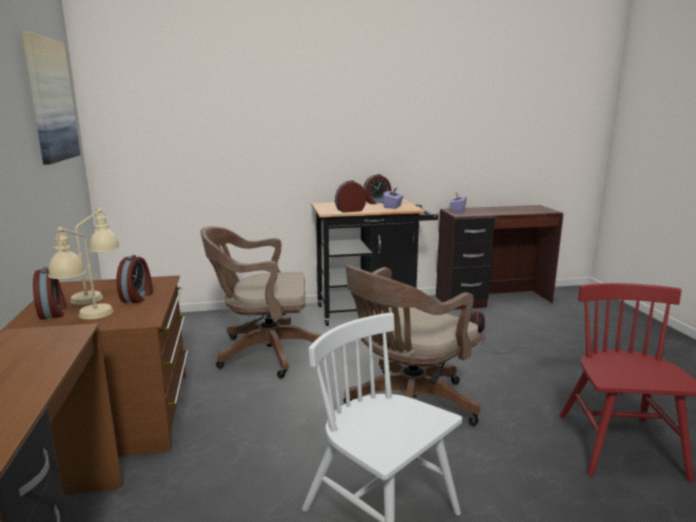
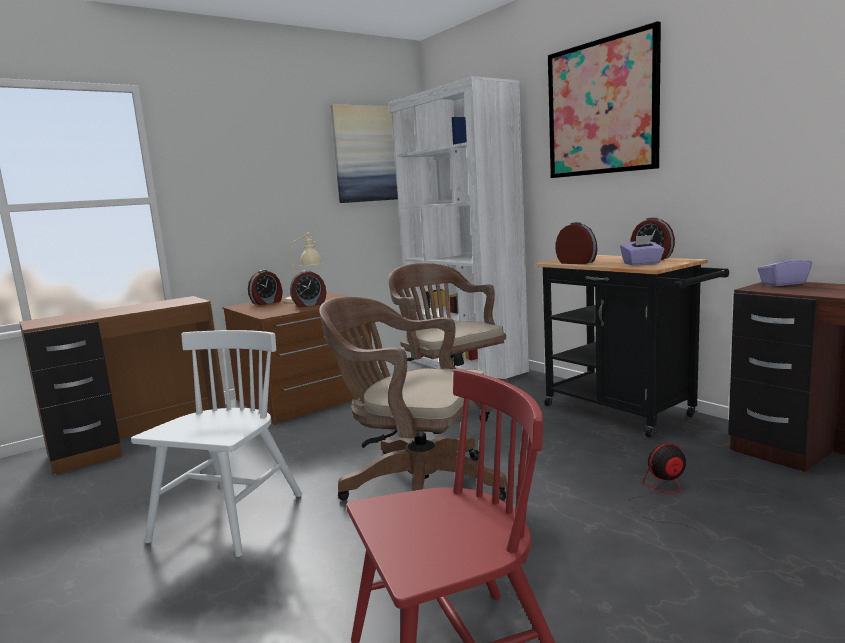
camera: 65 degrees right, 5 degrees down
beige table lamp [48,227,113,319] -> none
none -> white bookcase [389,76,529,379]
none -> picture [548,21,661,178]

